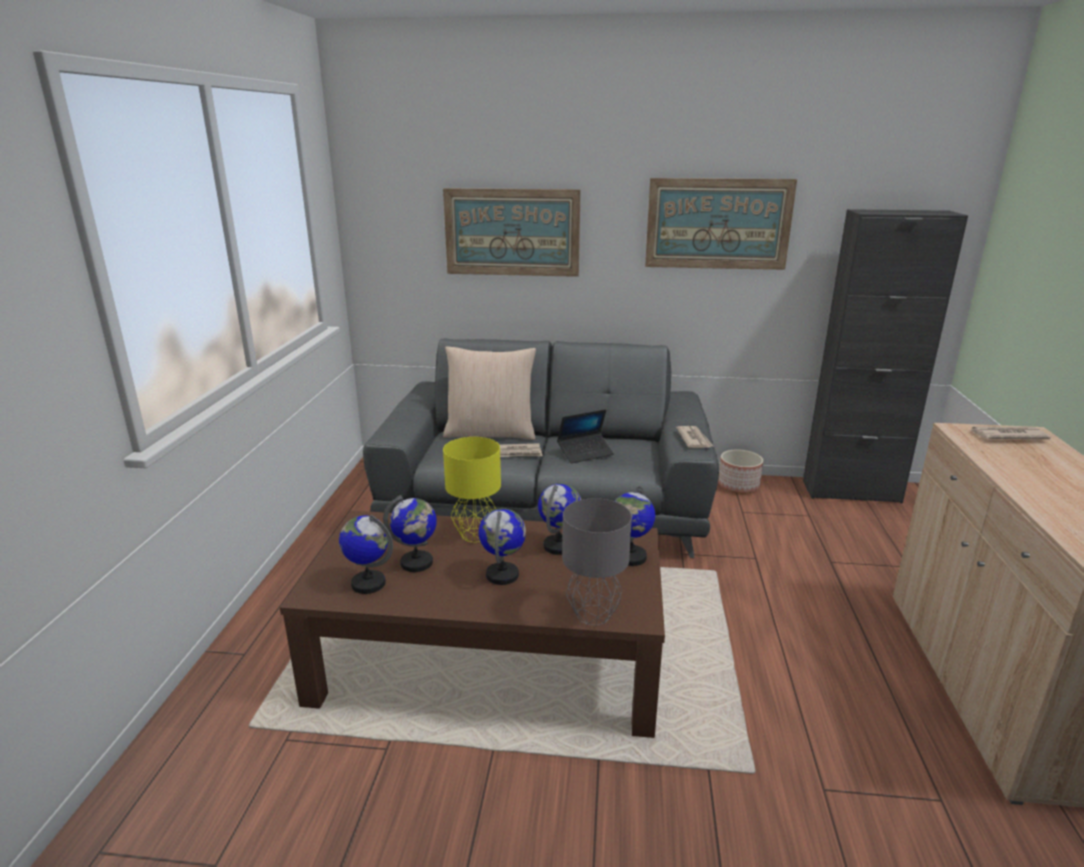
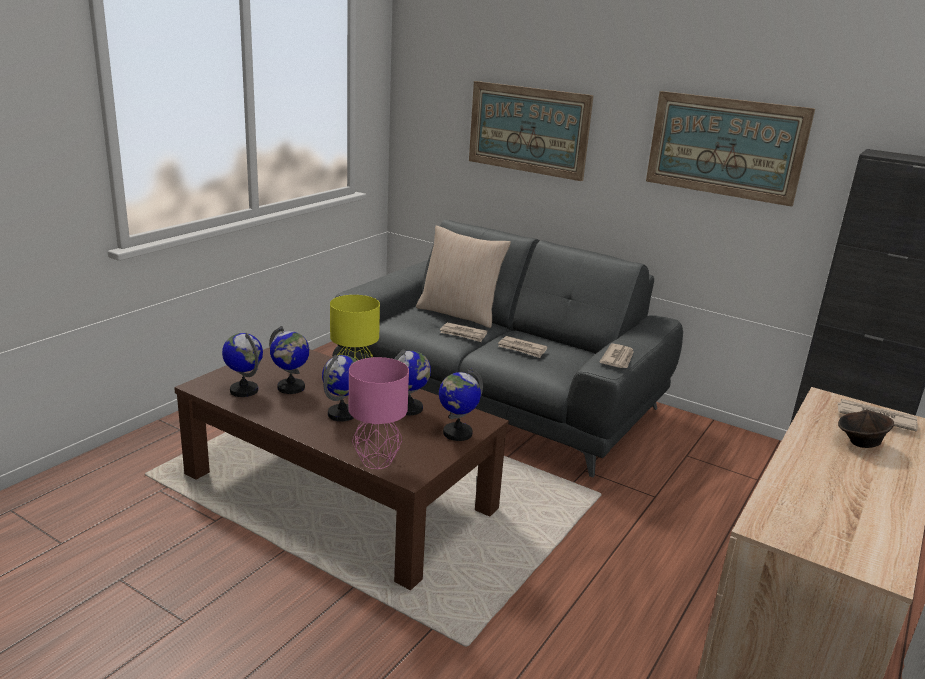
camera: 25 degrees right, 0 degrees up
laptop [557,409,614,463] -> newspaper [498,336,547,358]
grey table lamp [562,498,632,626] -> pink table lamp [349,357,409,469]
planter [718,449,763,494] -> none
none -> brown bowl [838,410,894,448]

